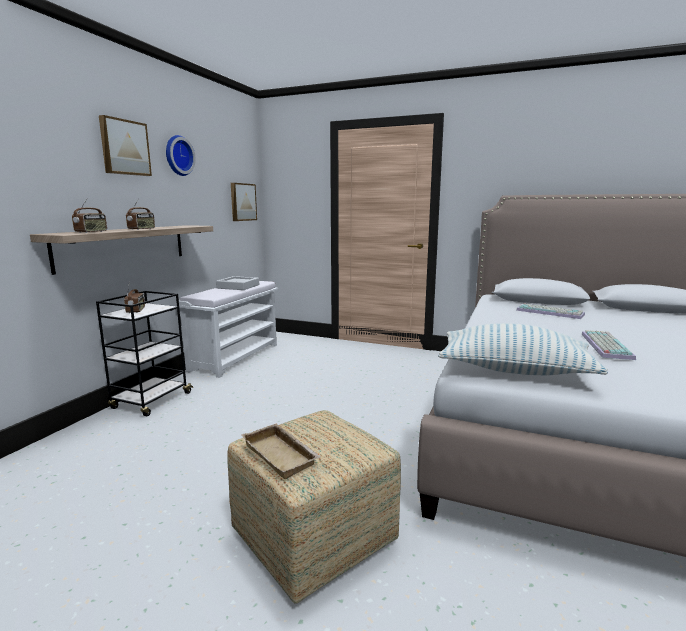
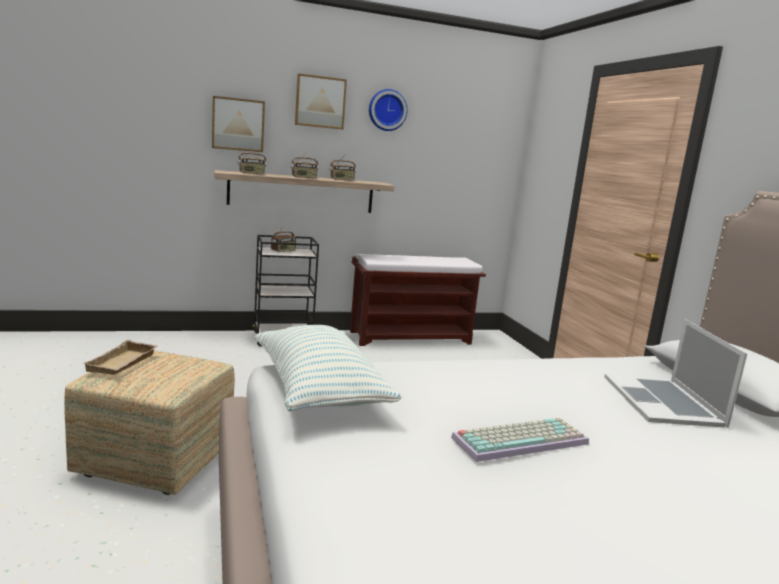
camera: 50 degrees right, 0 degrees up
white bench [176,281,278,378] -> brown bench [350,254,486,346]
grey tray [216,276,259,290] -> none
picture [231,183,257,221] -> picture moved to [212,96,265,152]
keyboard [516,303,585,319] -> laptop [604,319,747,428]
none -> radio [330,153,356,181]

